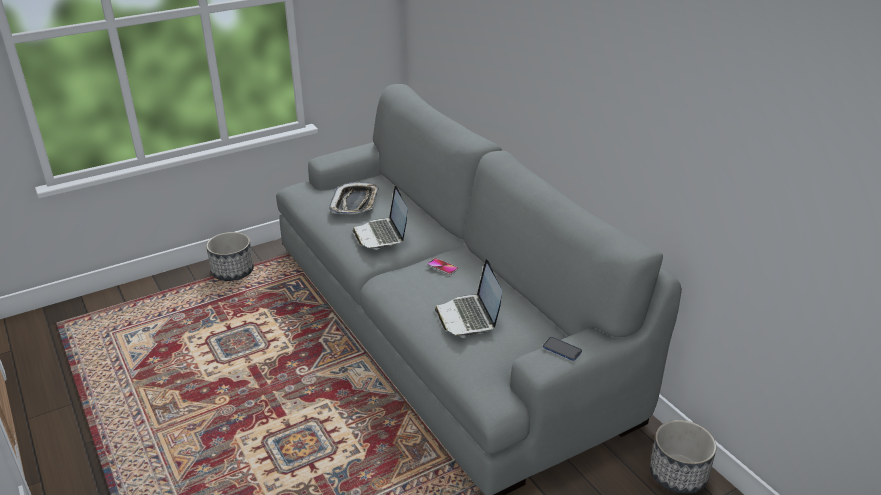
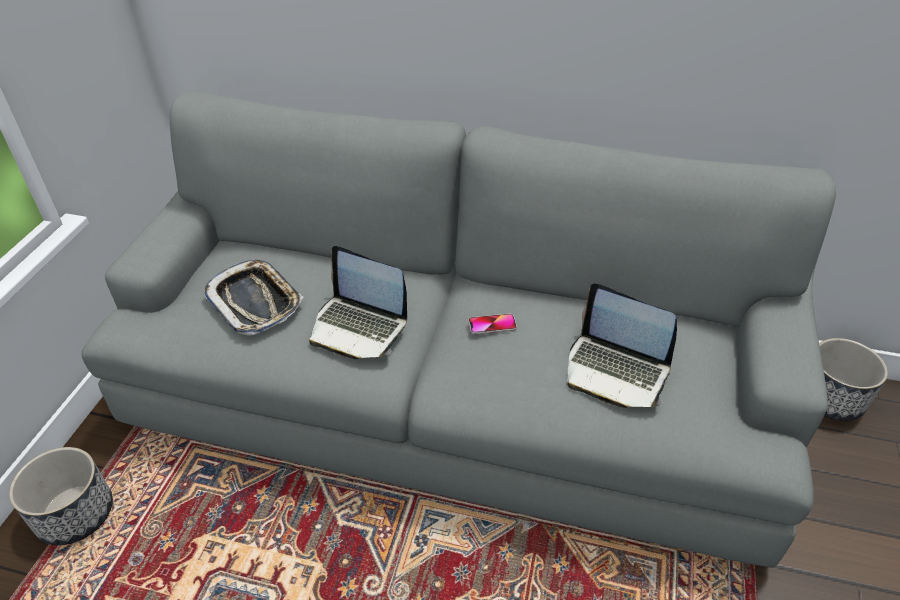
camera: 45 degrees left, 10 degrees up
phone [543,337,582,361] -> none

